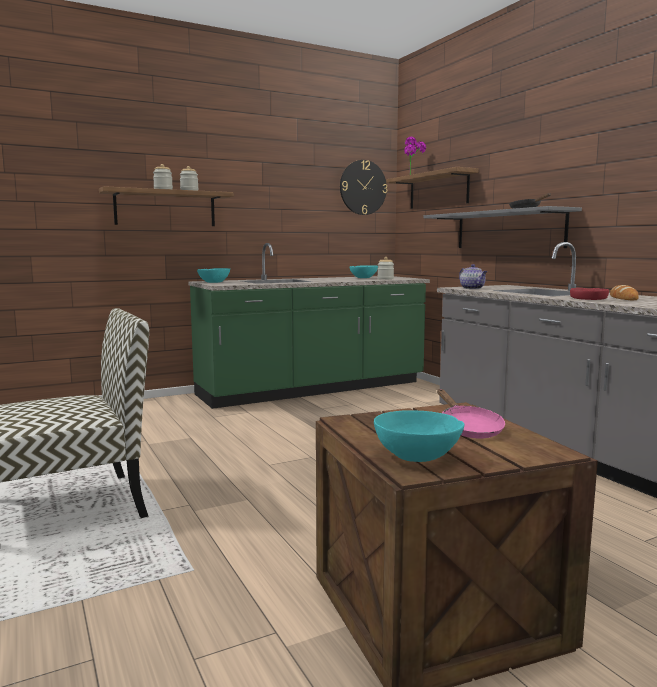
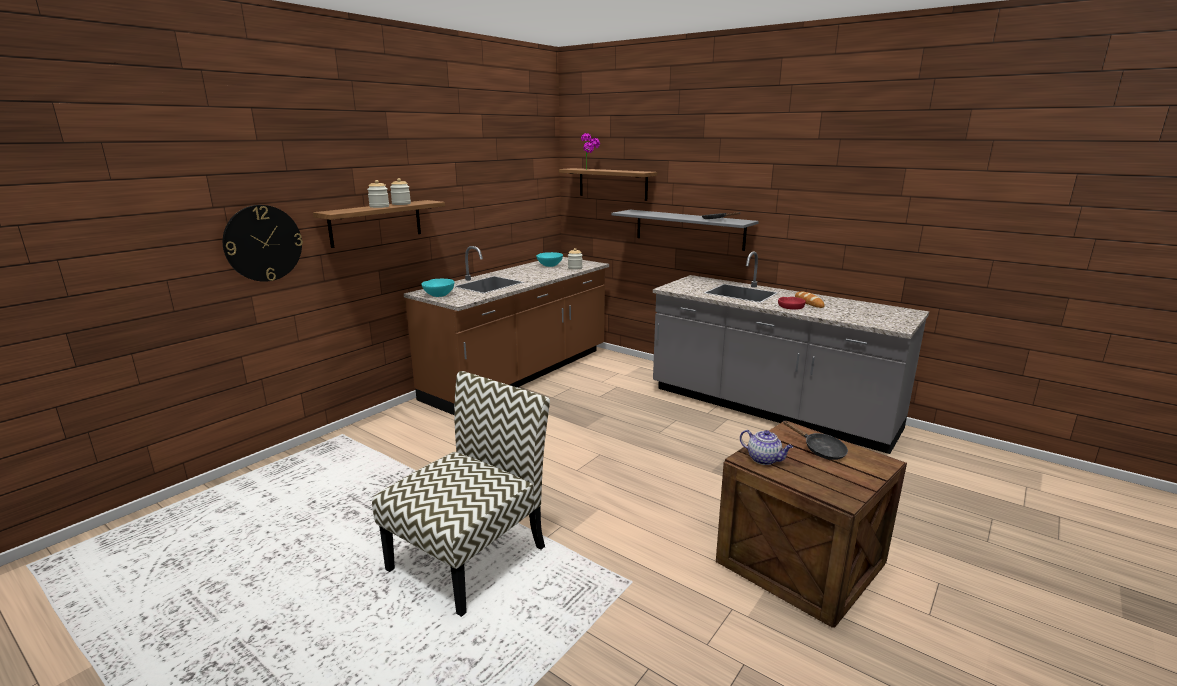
camera: 25 degrees left, 10 degrees up
green counter [188,243,430,409] -> brown counter [404,246,609,415]
wall clock [340,160,387,215] -> wall clock moved to [223,205,303,282]
turquoise bowl [374,410,464,462] -> none
pink frying pan [437,389,505,439] -> black frying pan [783,421,848,460]
teapot [459,264,487,289] -> teapot moved to [740,430,793,465]

